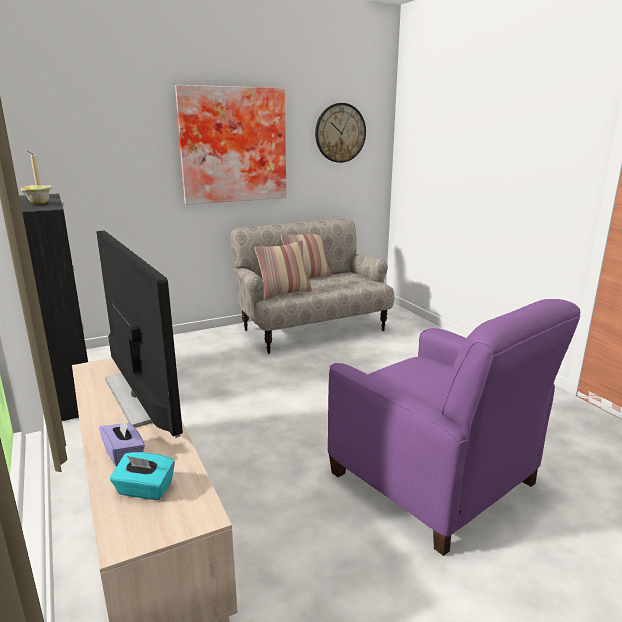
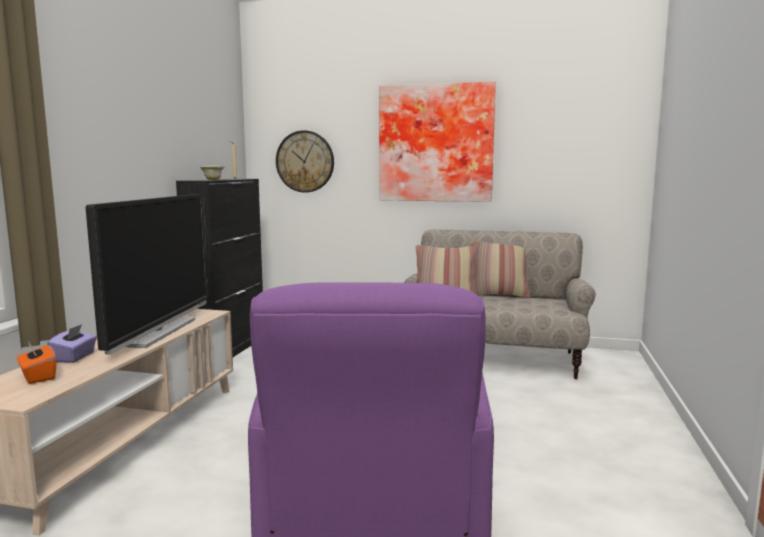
camera: 40 degrees right, 10 degrees down
turquoise tissue box [110,452,175,500] -> orange tissue box [17,342,56,384]
wall clock [315,103,366,163] -> wall clock moved to [276,130,334,193]

